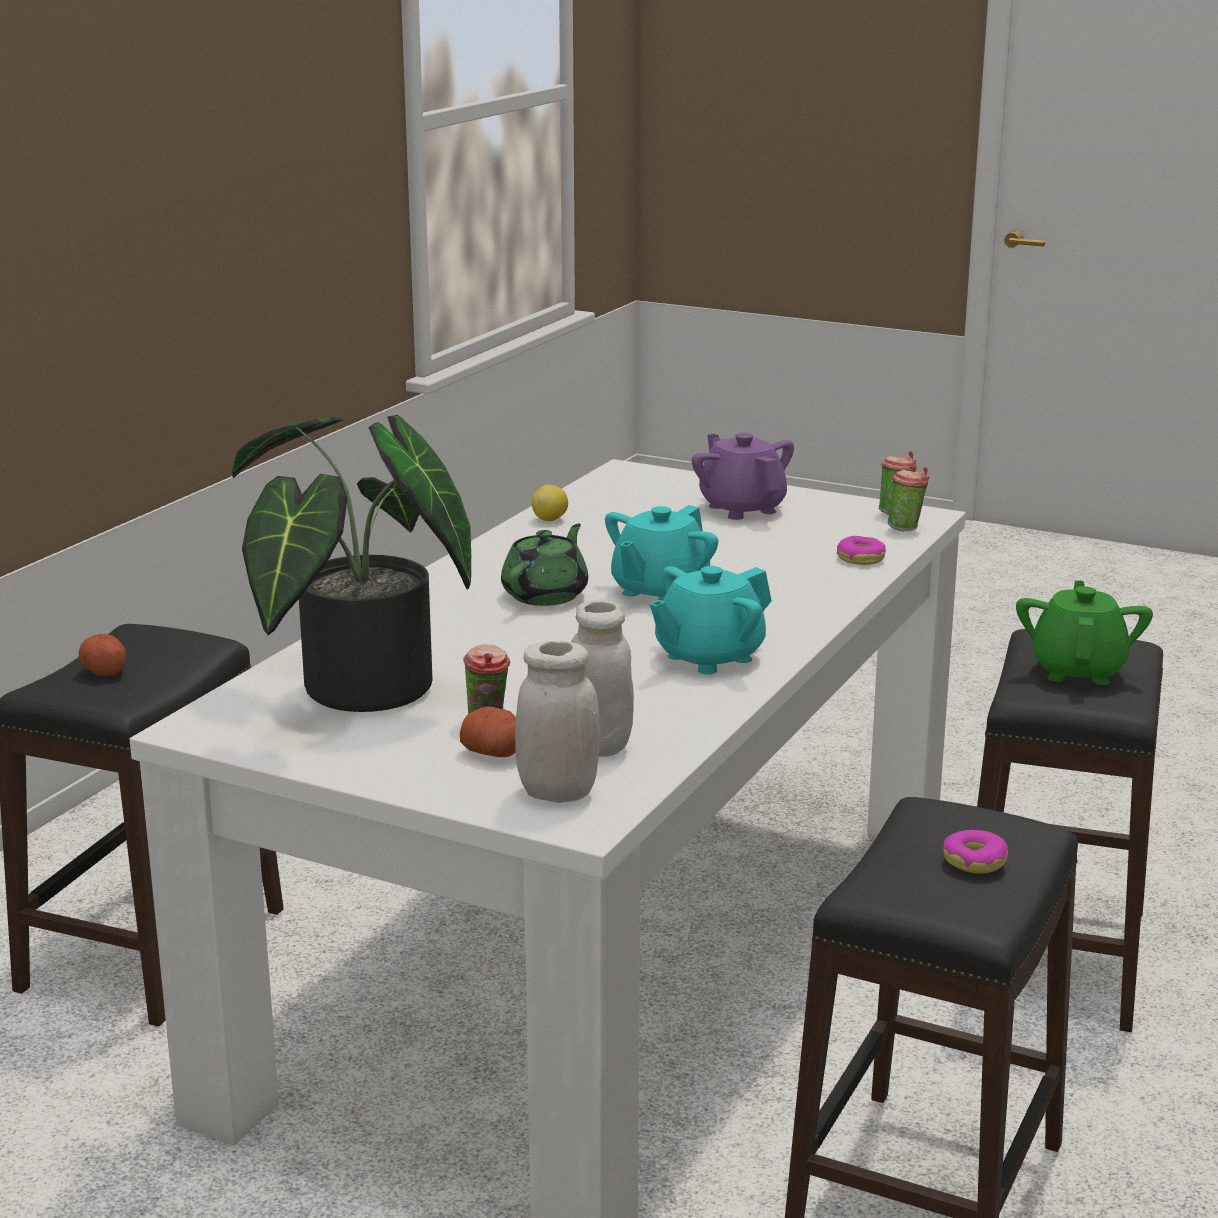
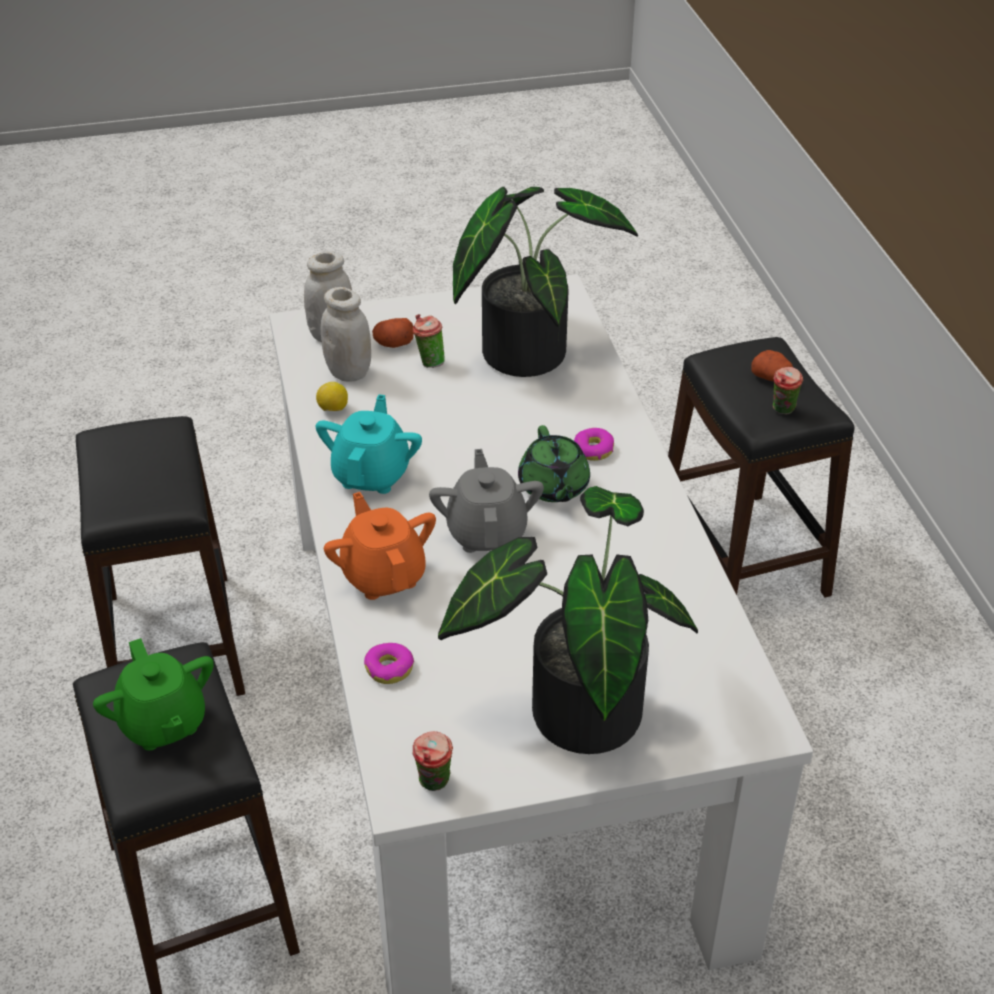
camera: 140 degrees right, 20 degrees up
lemon [532,485,568,521] -> lemon moved to [316,382,348,411]
turquoise teapot [605,505,718,601] -> grey teapot [429,449,544,553]
purple teapot [692,433,794,520] -> potted plant [438,486,698,754]
cup [888,467,930,531] -> cup moved to [773,367,803,415]
donut [943,830,1008,873] -> donut moved to [574,428,614,461]
none -> orange teapot [324,492,436,600]

